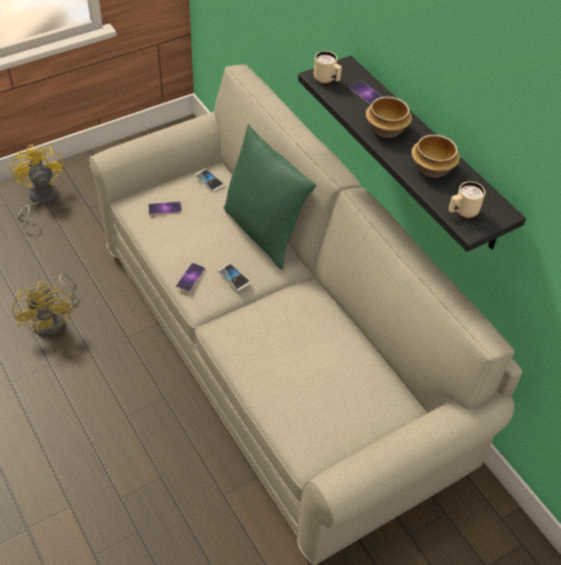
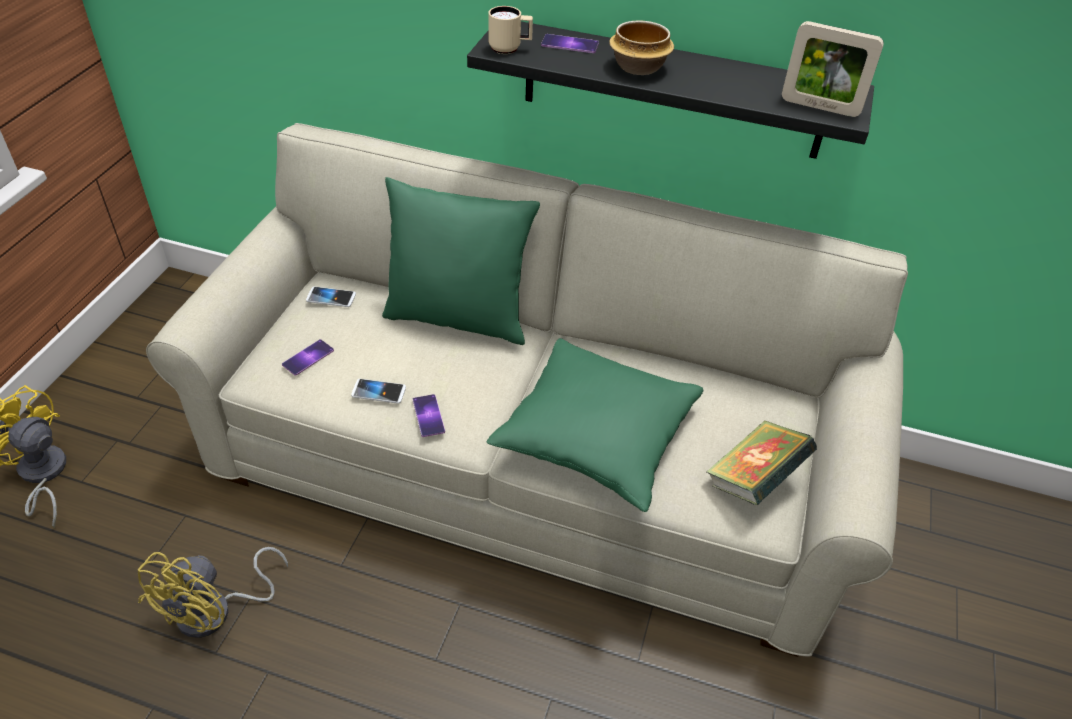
camera: 40 degrees left, 5 degrees down
yellow fan [12,274,79,337] -> yellow fan turned 75 degrees clockwise [138,547,288,638]
phone [218,263,251,291] -> phone moved to [351,379,406,404]
bowl [411,135,460,177] -> none
beige mug [449,181,485,218] -> picture frame [782,21,884,117]
none -> green pillow [487,338,703,512]
none -> book [706,421,817,505]

